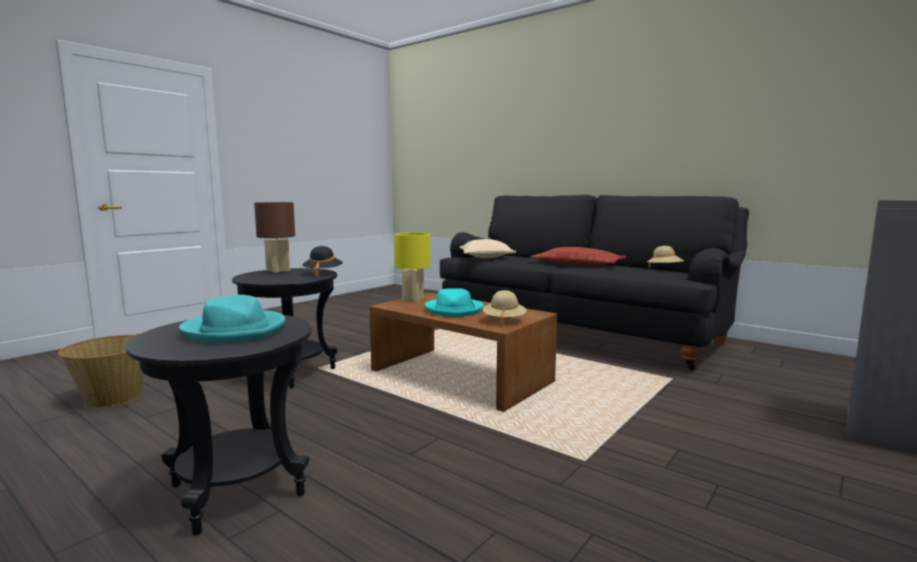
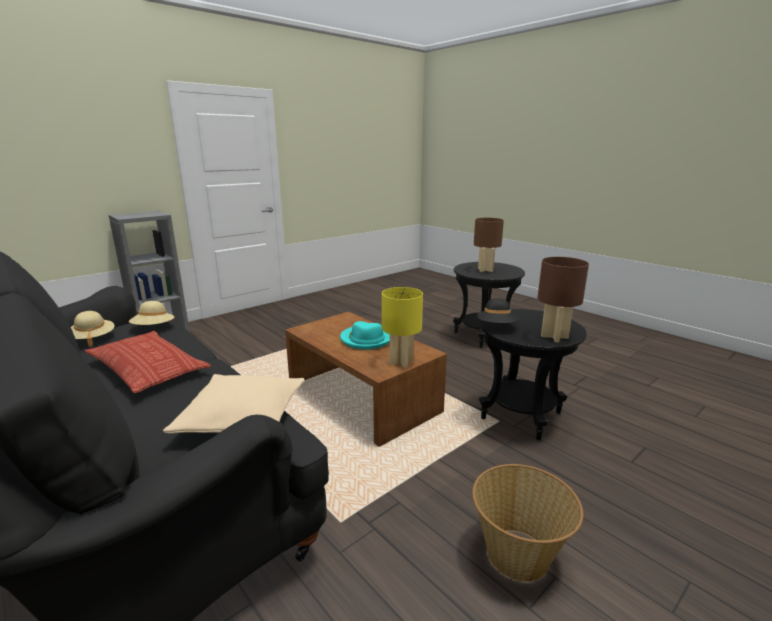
camera: 170 degrees left, 10 degrees up
basket [58,335,144,408] -> basket moved to [472,464,583,582]
turquoise hat [179,295,286,343] -> brown table lamp [474,218,504,272]
beige hat [483,290,527,327] -> beige hat moved to [129,301,174,325]

